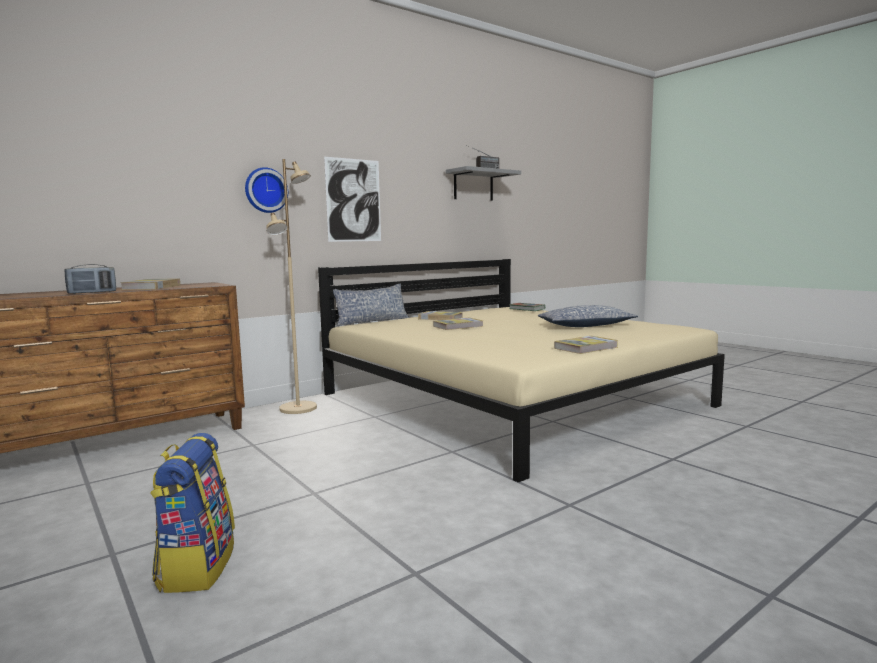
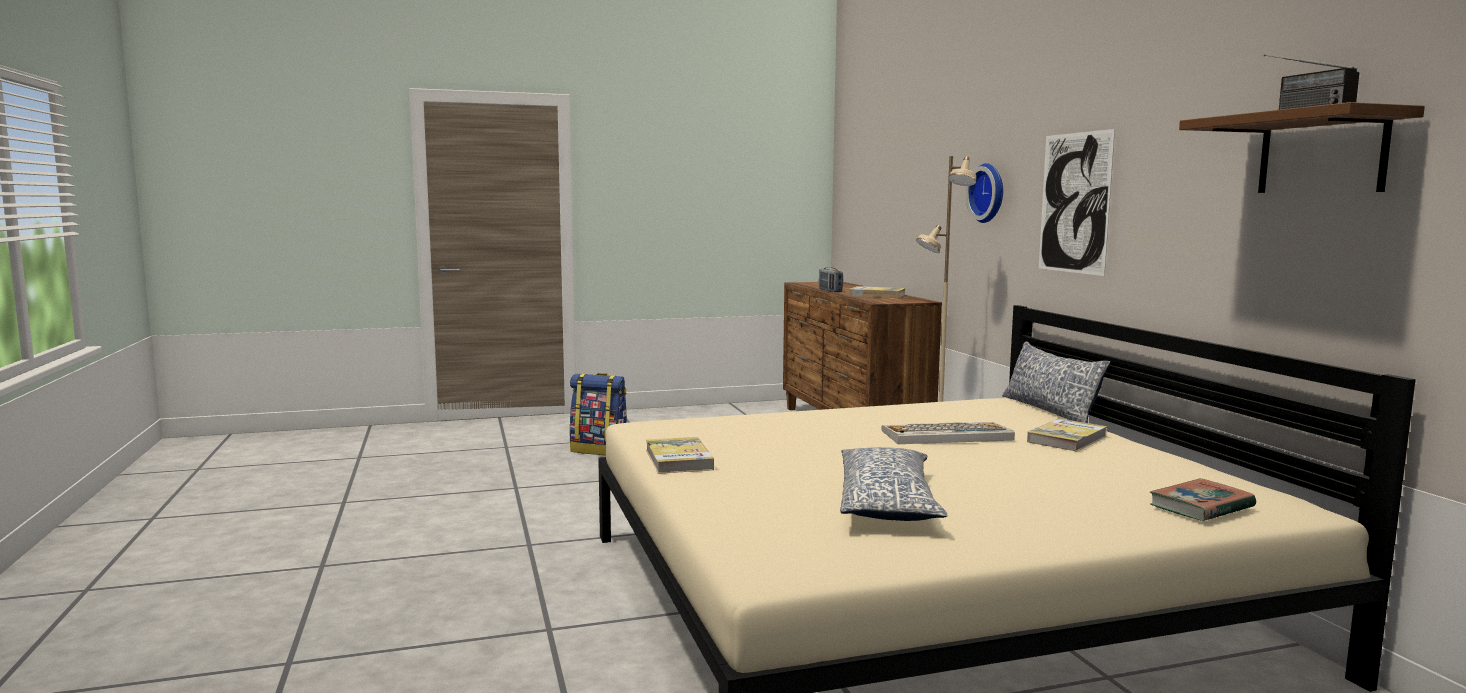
camera: 110 degrees right, 0 degrees up
book [433,318,483,330] -> keyboard [881,422,1015,444]
grey shelf [446,166,521,201] -> brown shelf [1179,102,1425,193]

